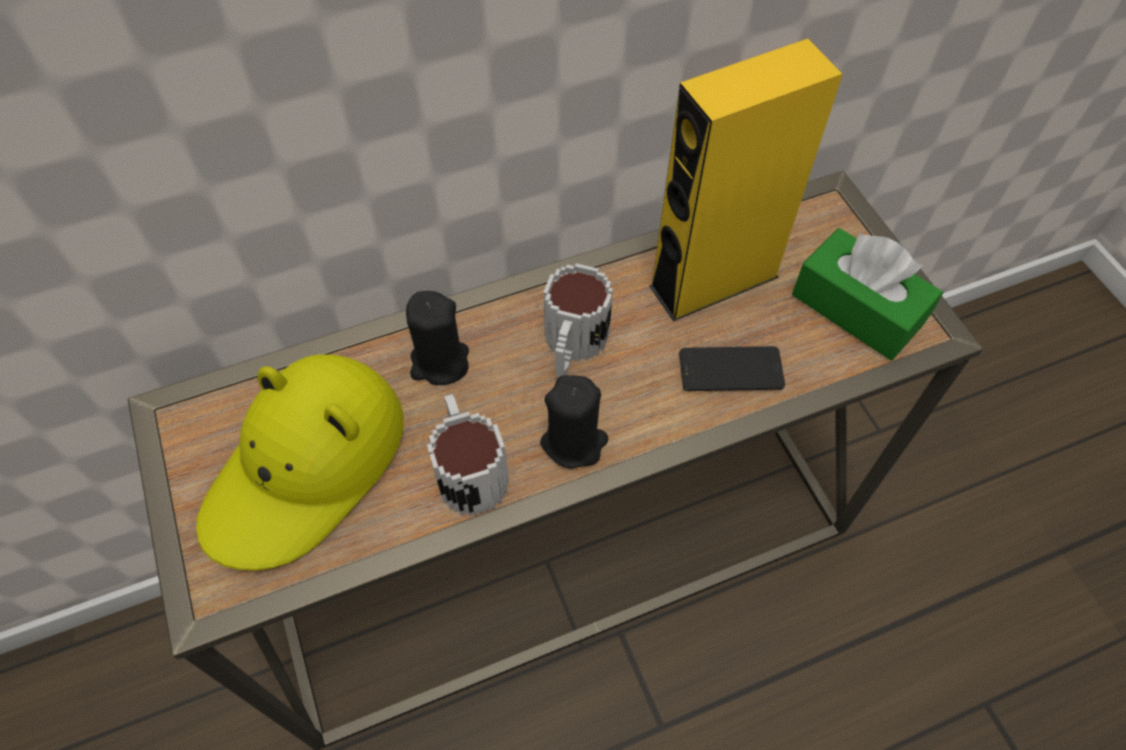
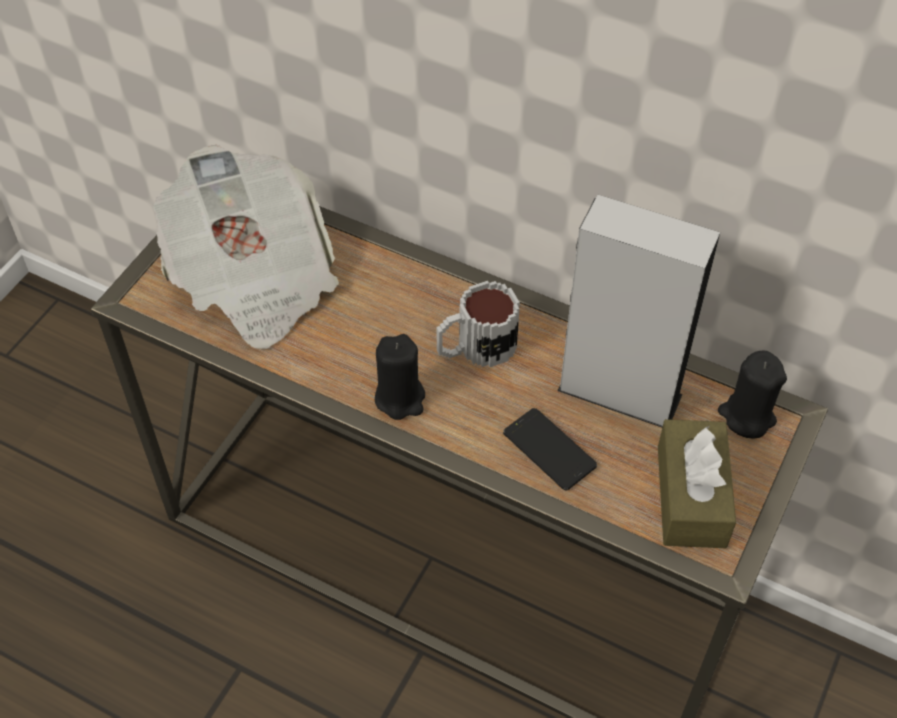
camera: 50 degrees right, 5 degrees down
yellow hat [196,354,404,571] -> newspaper [153,145,339,349]
black candle [406,291,469,385] -> black candle moved to [718,350,787,439]
mug [427,394,509,516] -> none
yellow speaker [649,38,843,321] -> grey speaker [557,194,720,428]
green tissue box [792,228,943,360] -> brown tissue box [658,419,736,548]

